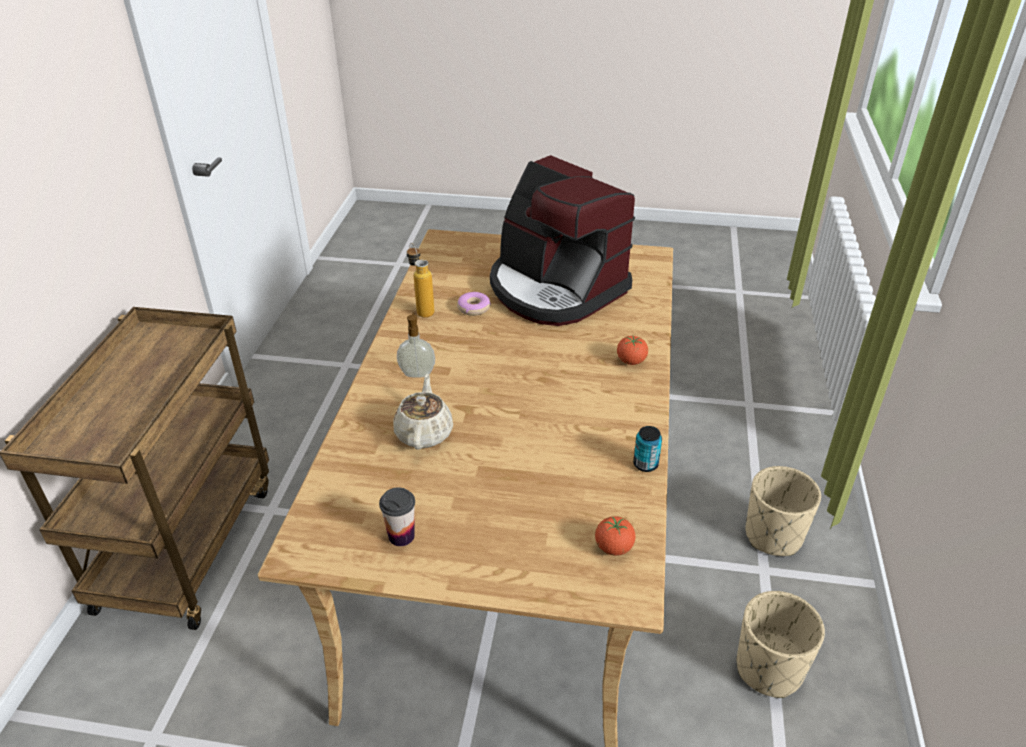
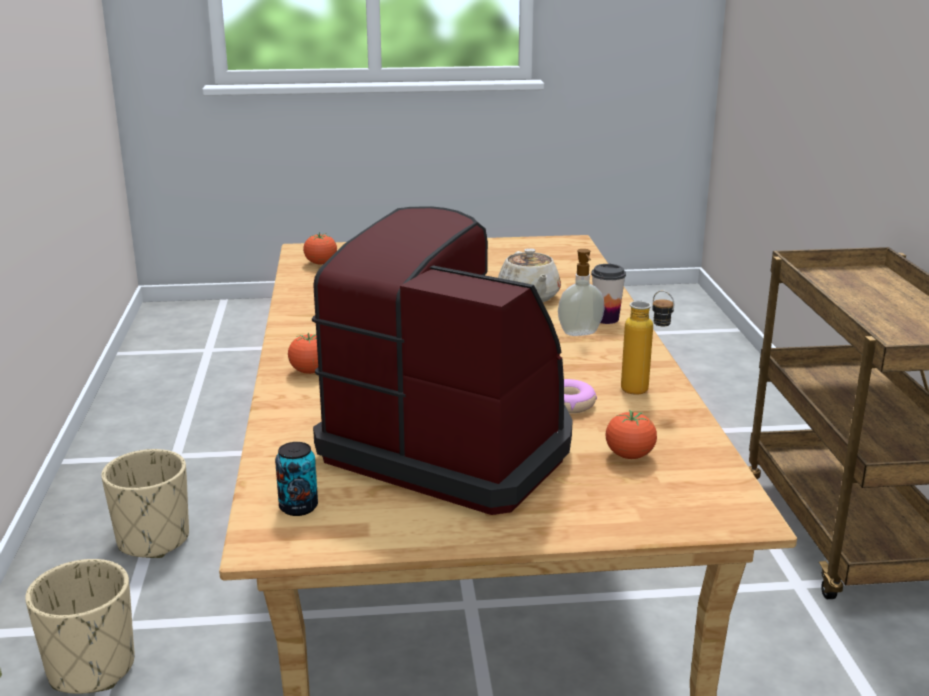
camera: 165 degrees right, 15 degrees down
cup [379,487,415,546] -> cup moved to [591,264,626,324]
can [633,426,662,472] -> can moved to [275,442,318,516]
none -> tomato [606,410,657,459]

